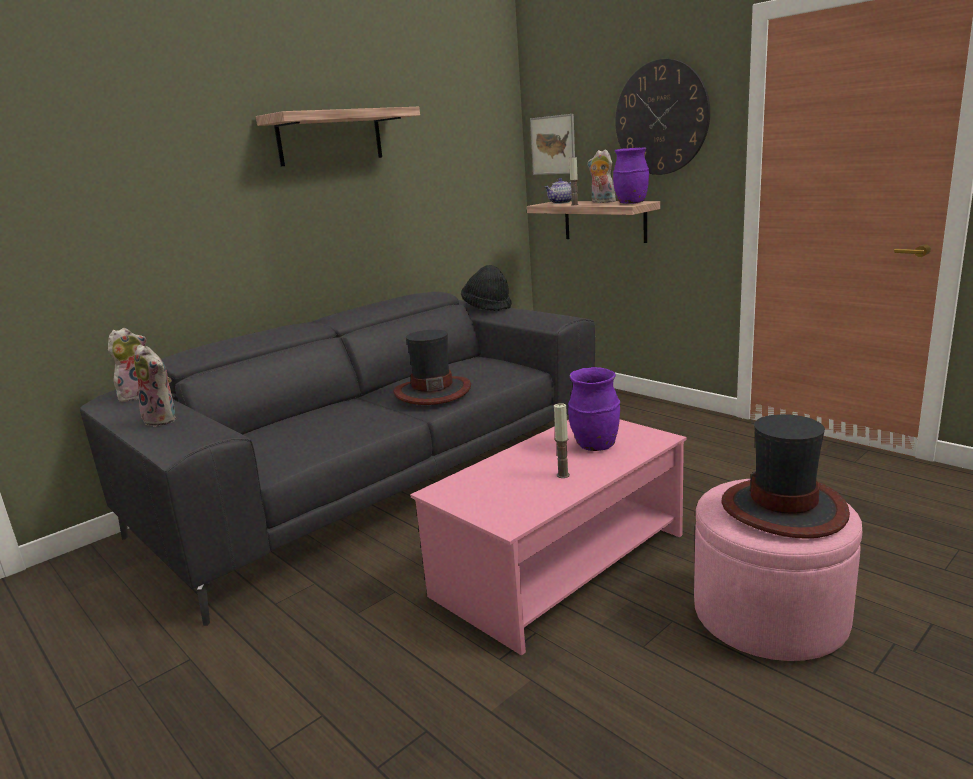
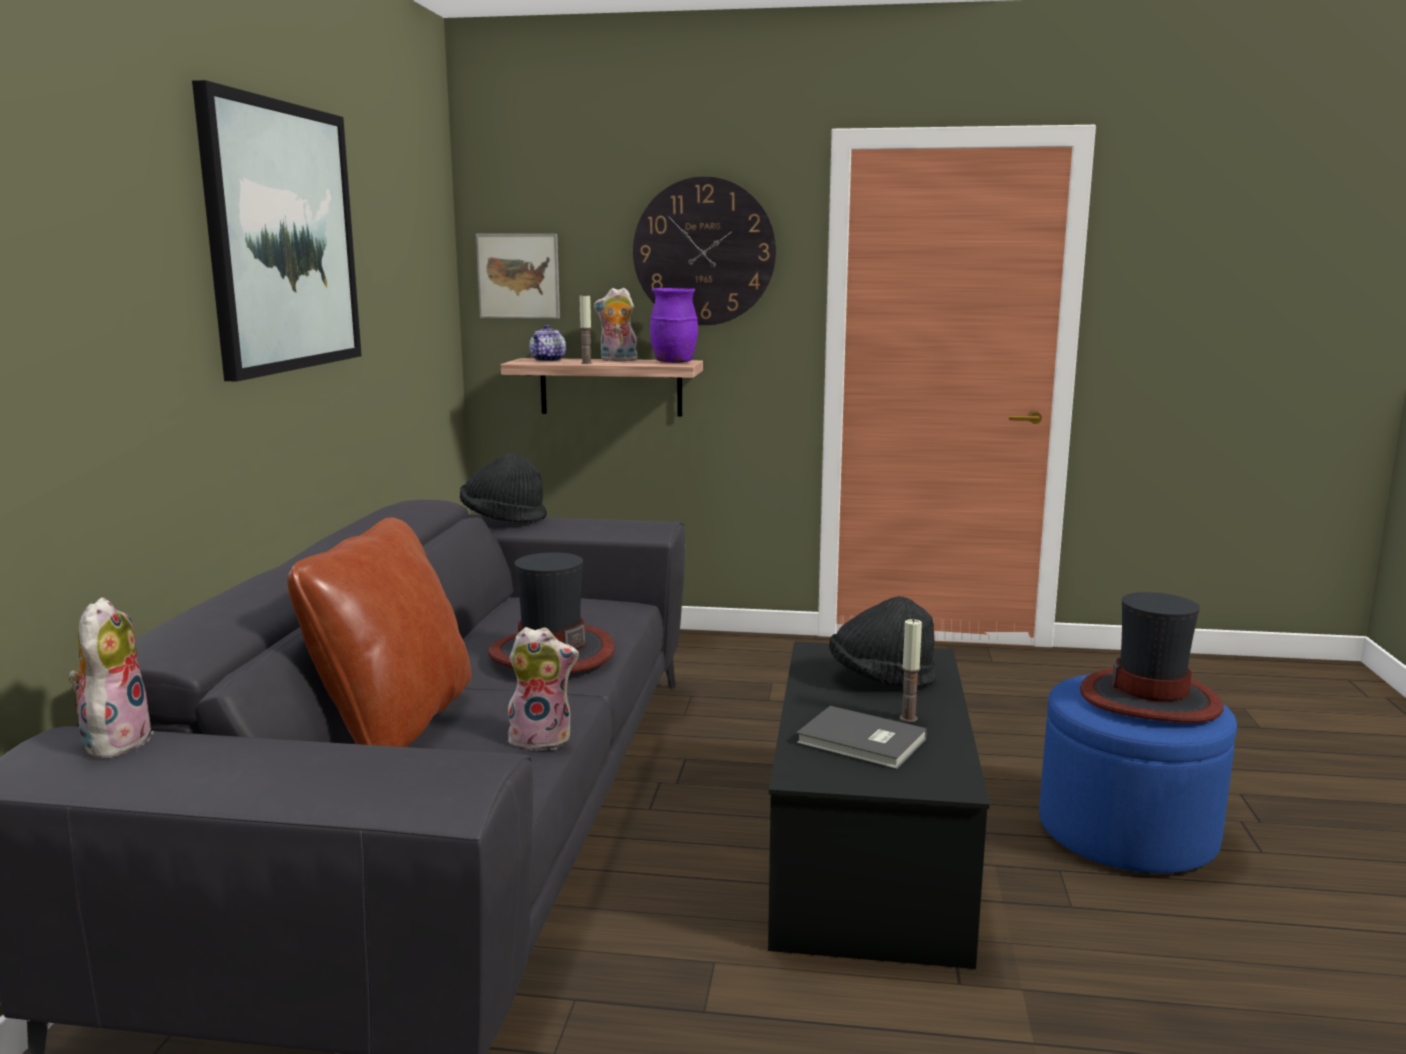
camera: 40 degrees left, 5 degrees down
plush toy [134,345,176,426] -> plush toy moved to [504,627,579,751]
shelf [256,107,420,166] -> picture [192,80,362,381]
pink coffee table [410,419,686,656] -> black coffee table [768,642,990,969]
purple vase [568,367,620,451] -> black hat [829,596,937,687]
pink ottoman [694,479,862,661] -> blue ottoman [1039,674,1237,874]
none -> brown pillow [287,518,471,747]
none -> grey book [796,706,927,770]

